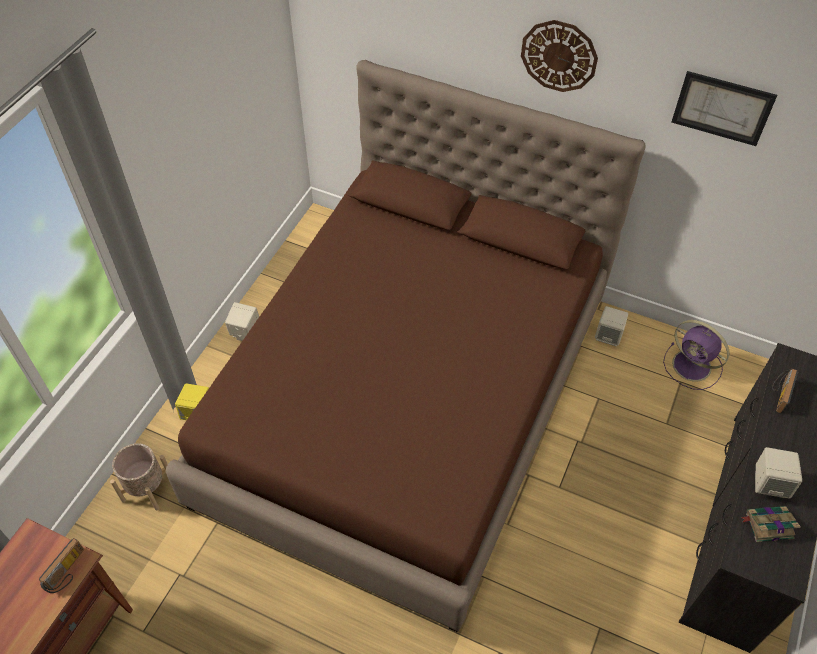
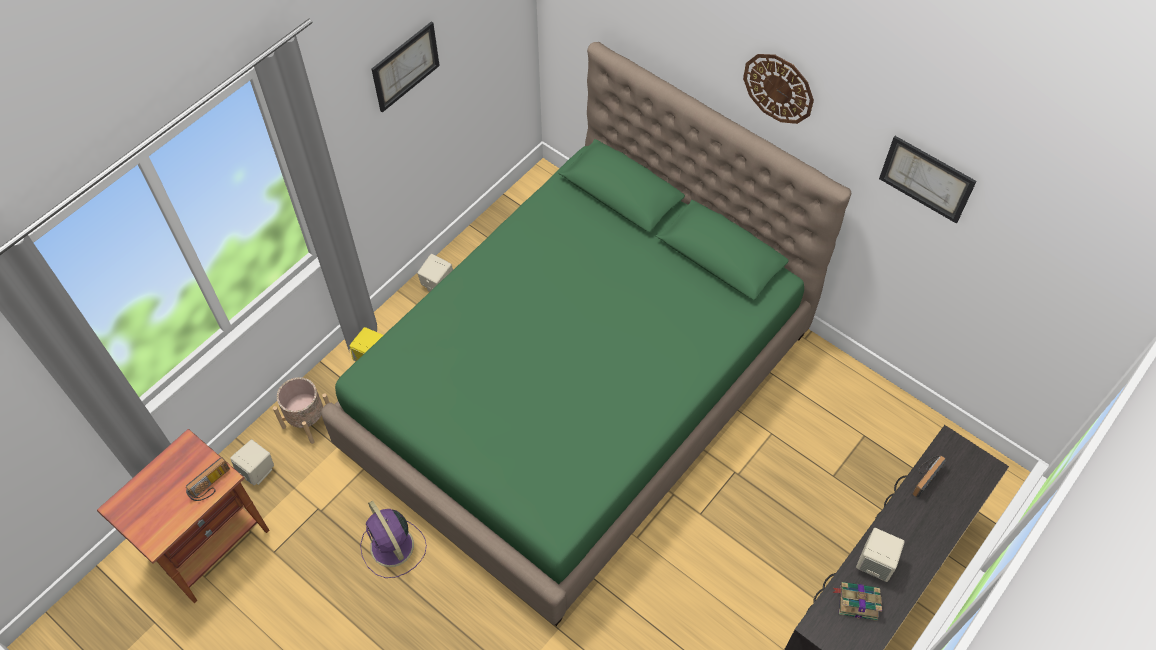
camera: 15 degrees right, 5 degrees up
brown bed [165,60,646,632] -> green bed [321,42,852,626]
beige speaker [595,306,628,346] -> beige speaker moved to [230,440,274,485]
purple fan [663,320,730,390] -> purple fan moved to [360,501,427,578]
none -> picture [371,21,440,113]

